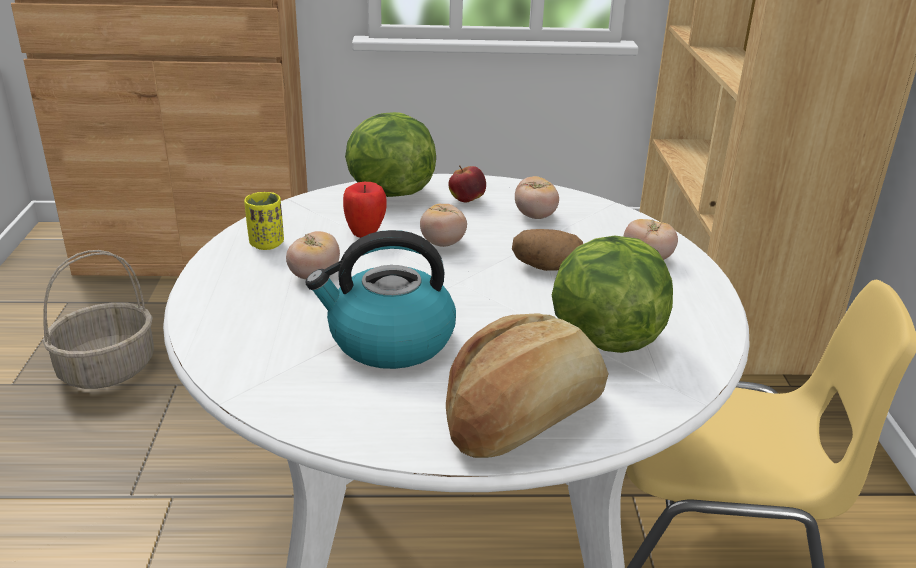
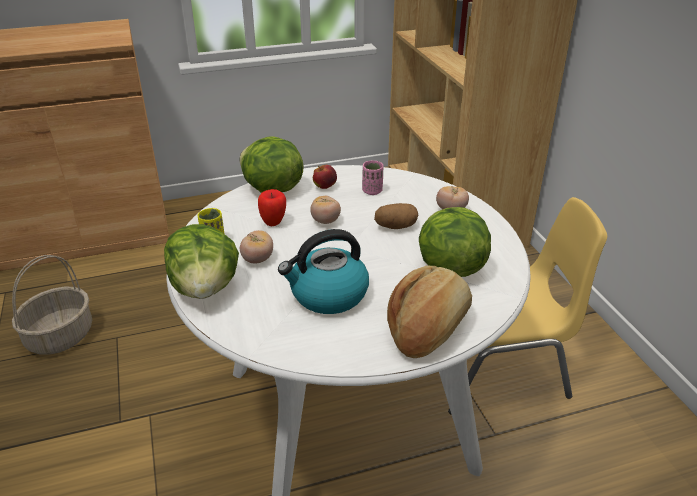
camera: 15 degrees left, 5 degrees up
tomato [515,176,559,219] -> pink cup [362,161,383,195]
none -> lettuce [164,224,239,299]

